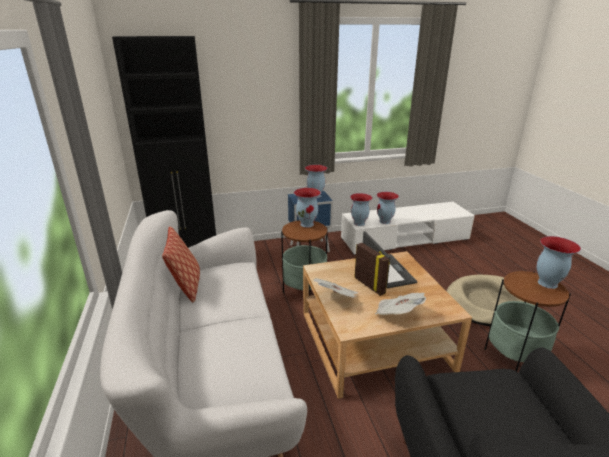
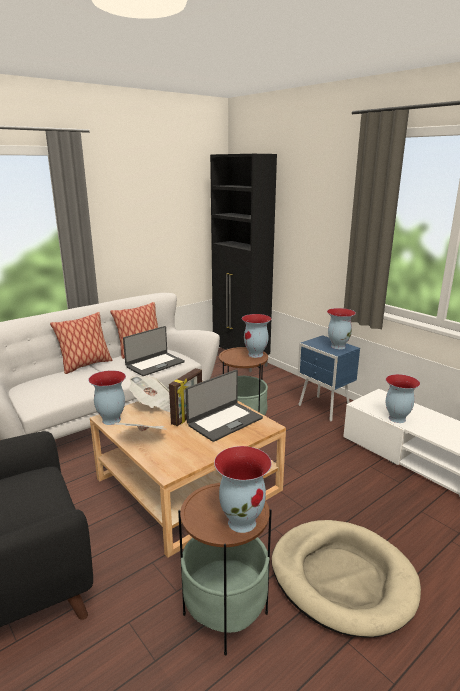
camera: 65 degrees right, 5 degrees down
vase [350,193,372,226] -> vase moved to [88,370,126,425]
none -> pillow [50,312,113,374]
none -> laptop [123,326,185,376]

